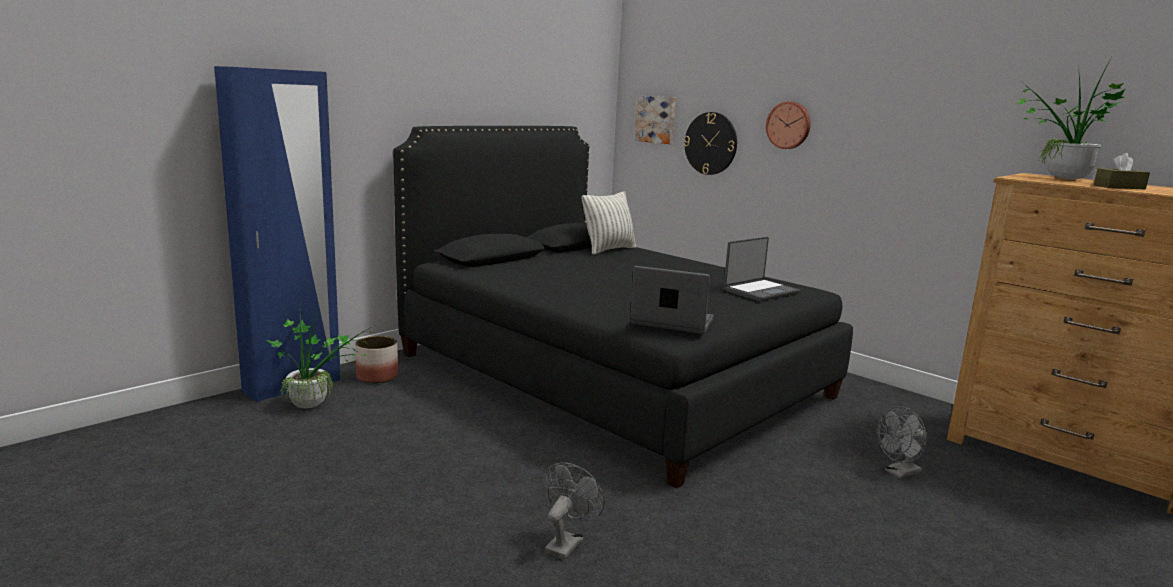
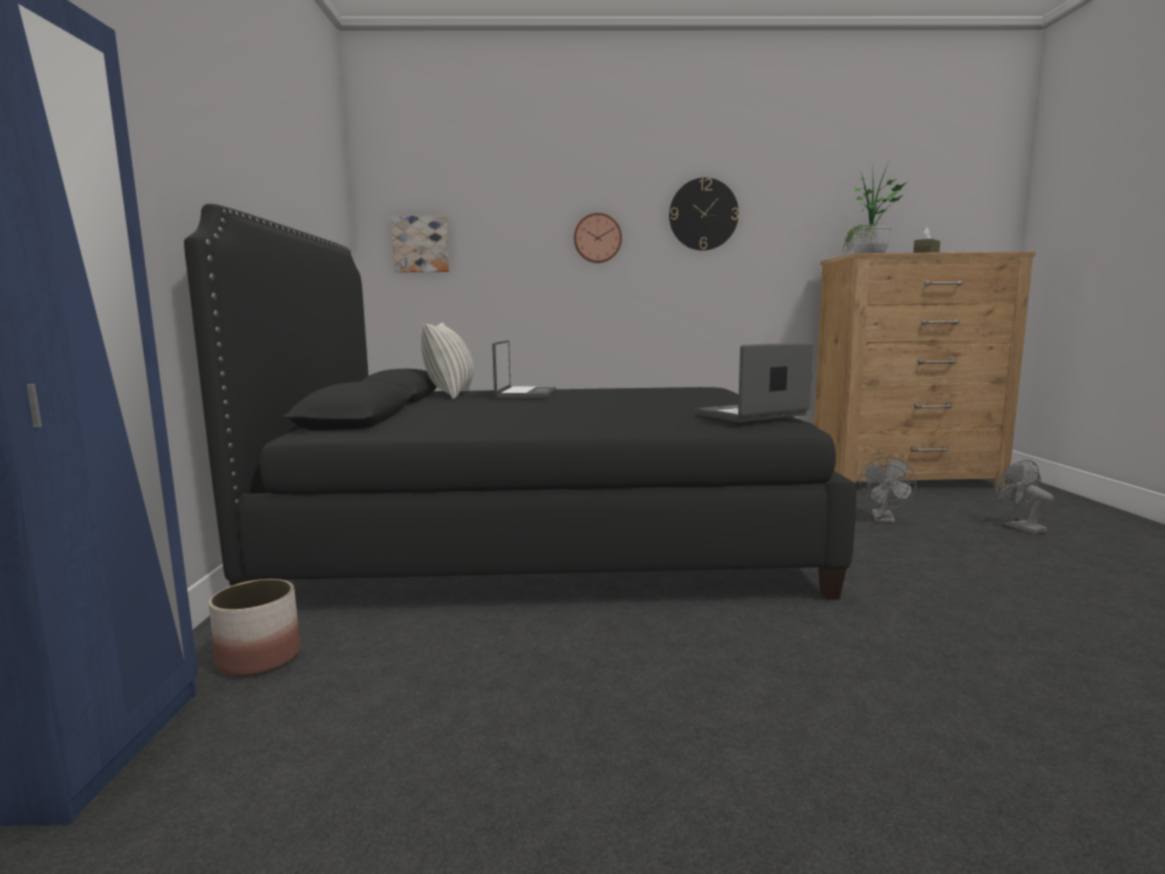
camera: 45 degrees left, 5 degrees down
potted plant [265,301,377,408] -> none
grey fan [544,462,605,560] -> grey fan moved to [996,460,1054,534]
wall clock [684,112,737,175] -> wall clock moved to [669,178,739,251]
laptop [724,237,800,301] -> laptop moved to [492,341,556,399]

